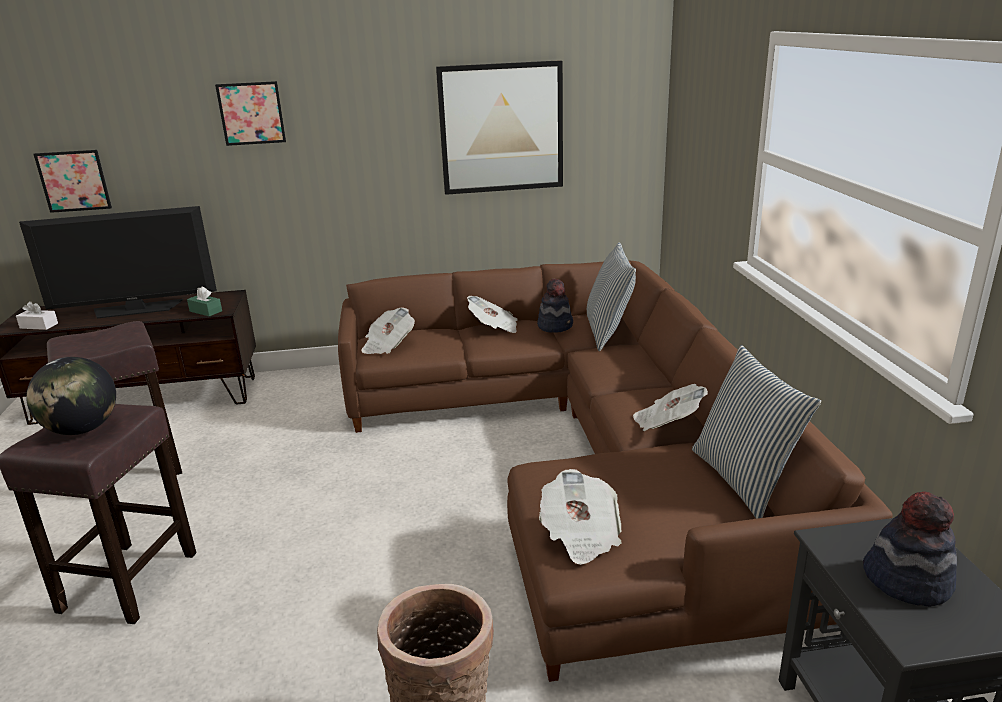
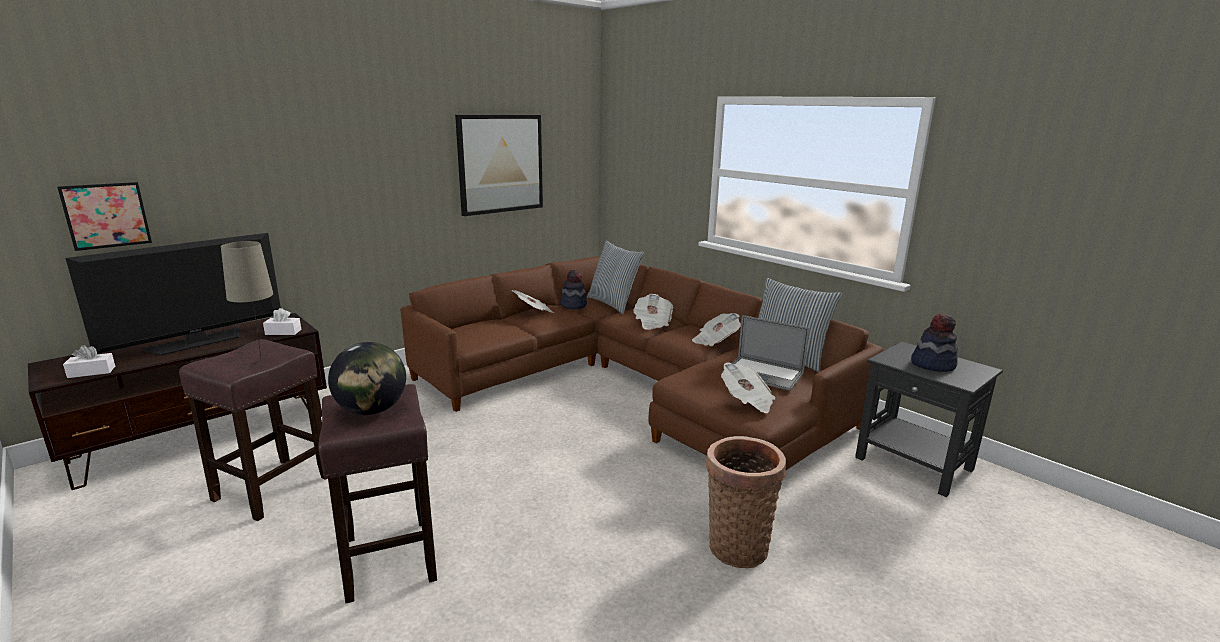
camera: 35 degrees left, 5 degrees down
green tissue box [187,286,222,316] -> white tissue box [263,308,301,335]
picture [215,81,286,146] -> none
newspaper [361,308,415,354] -> newspaper moved to [633,294,673,330]
none -> beige table lamp [221,241,273,364]
none -> laptop [722,315,809,391]

